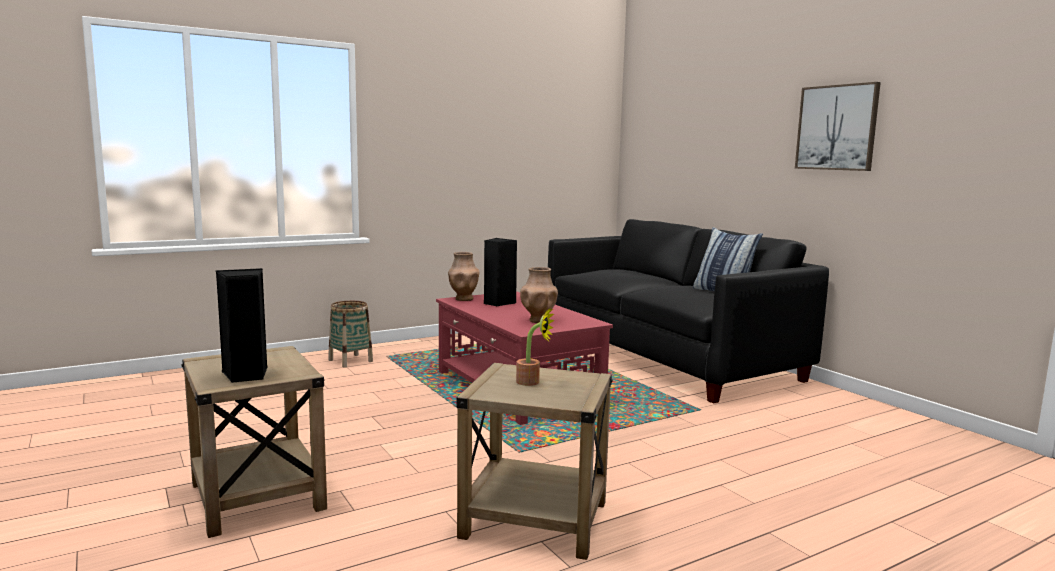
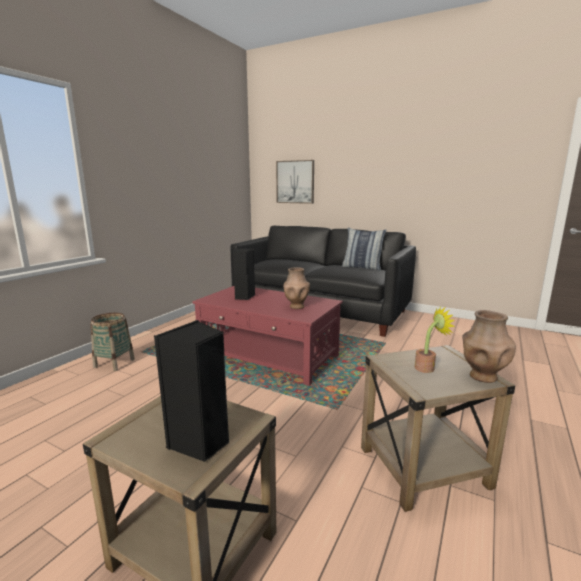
camera: 30 degrees left, 5 degrees up
brown vase [448,252,480,301] -> brown vase moved to [463,310,516,383]
picture [795,82,881,171] -> picture moved to [276,160,314,204]

